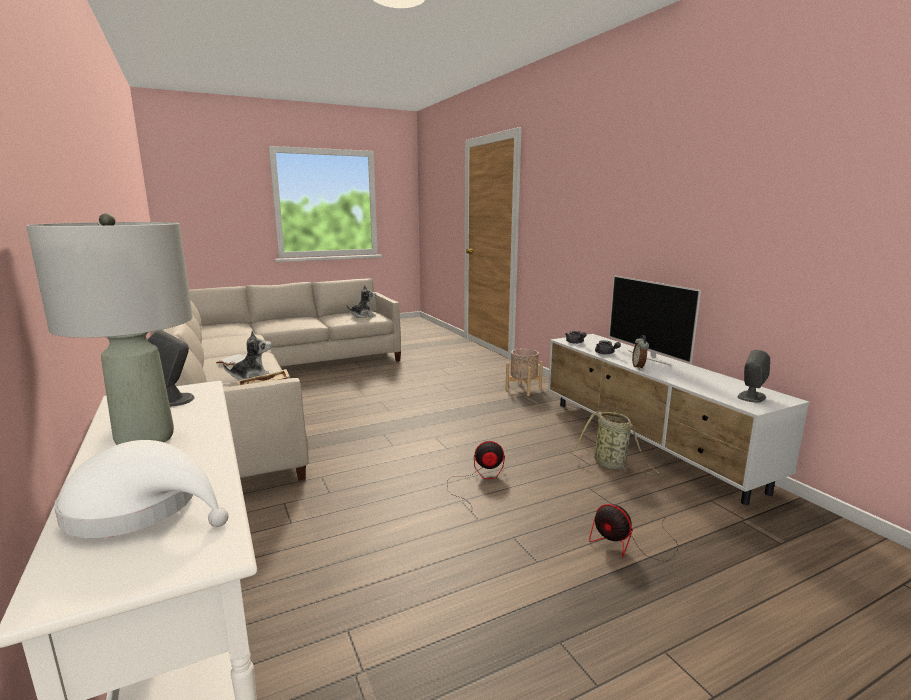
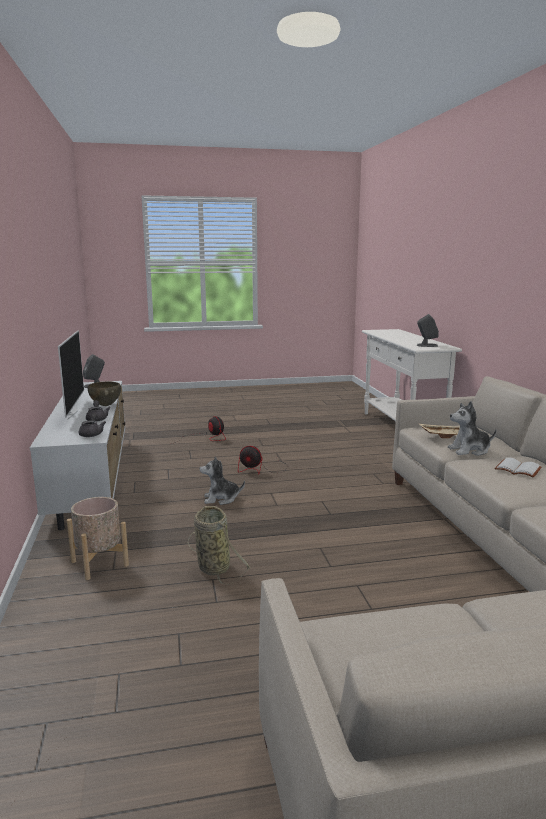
camera: 165 degrees left, 0 degrees up
grey table lamp [26,213,193,445] -> none
white hat [54,440,228,538] -> none
plush toy [347,285,376,318] -> plush toy moved to [200,456,245,505]
basket [574,411,660,474] -> basket moved to [188,506,250,585]
alarm clock [632,335,649,370] -> brown bowl [88,381,121,406]

